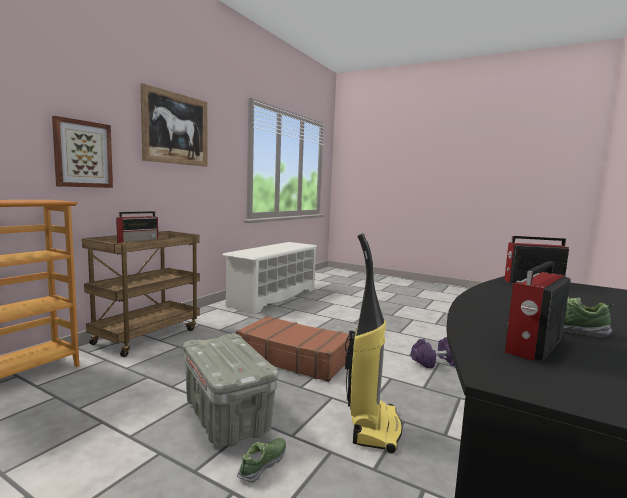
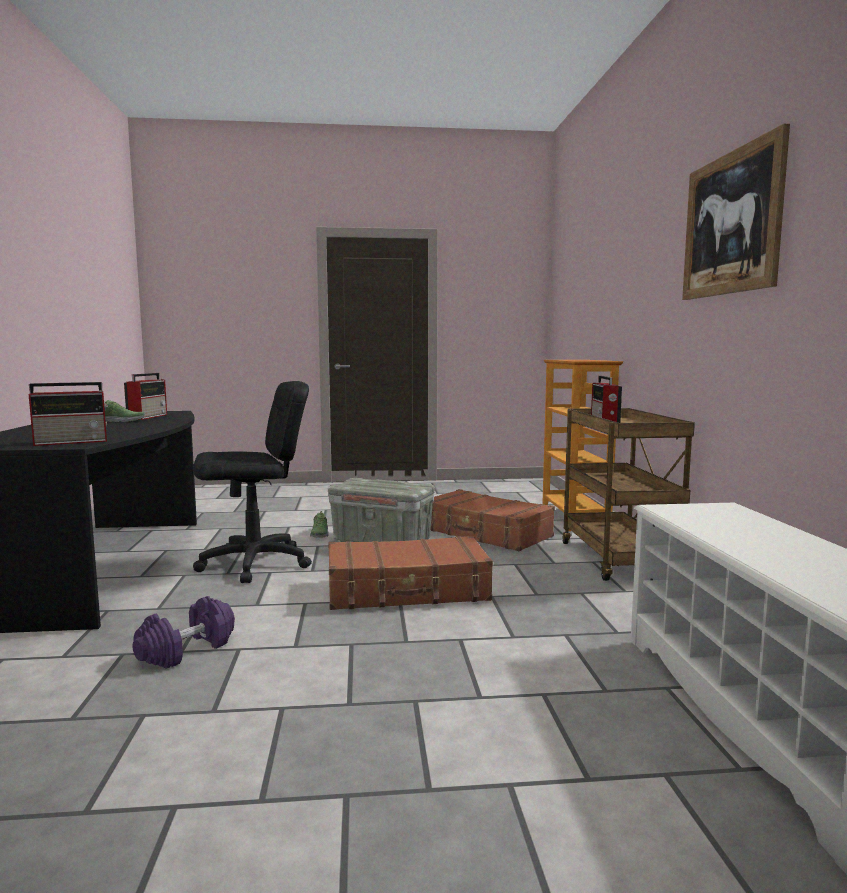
camera: 145 degrees right, 0 degrees up
picture [52,116,113,188] -> none
vacuum cleaner [345,233,402,453] -> black office chair [193,381,312,583]
none -> brown suitcase [431,489,555,551]

